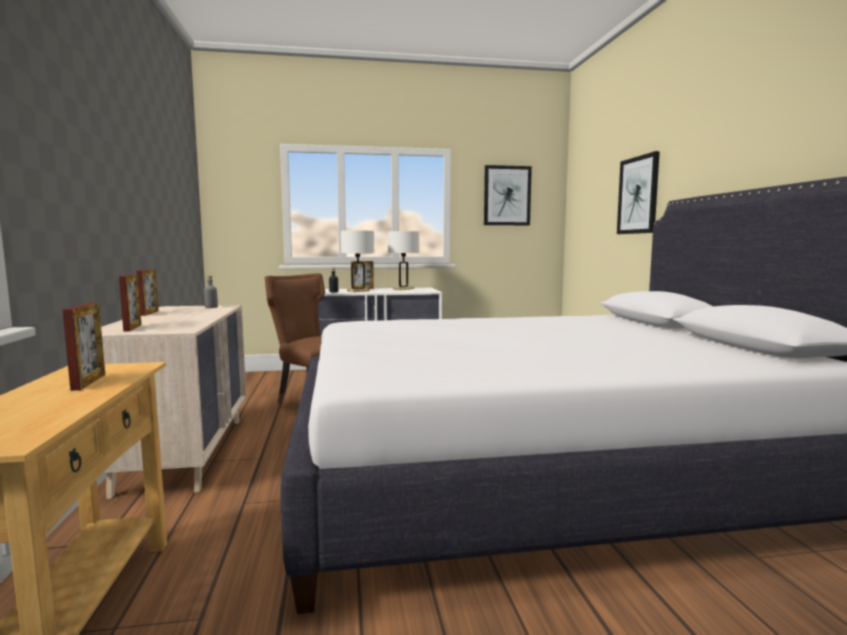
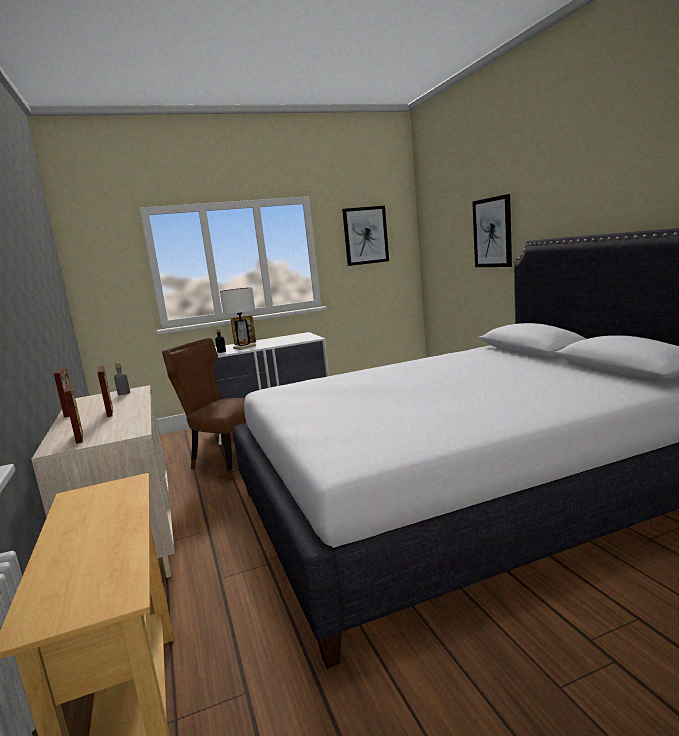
camera: 10 degrees left, 5 degrees up
picture frame [63,302,105,391] -> picture frame moved to [97,365,113,417]
white table lamp [388,231,419,290] -> none

